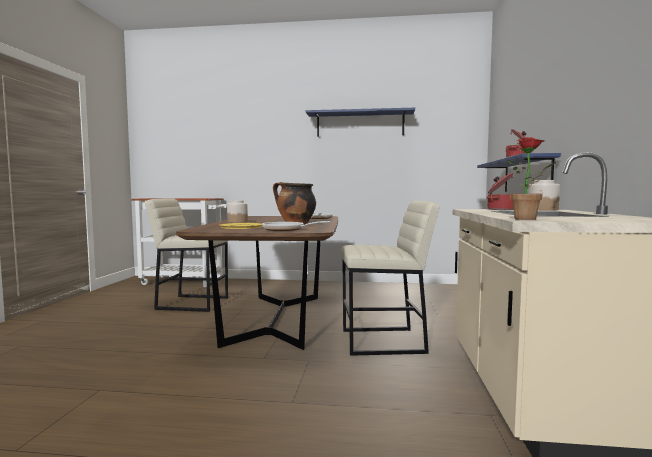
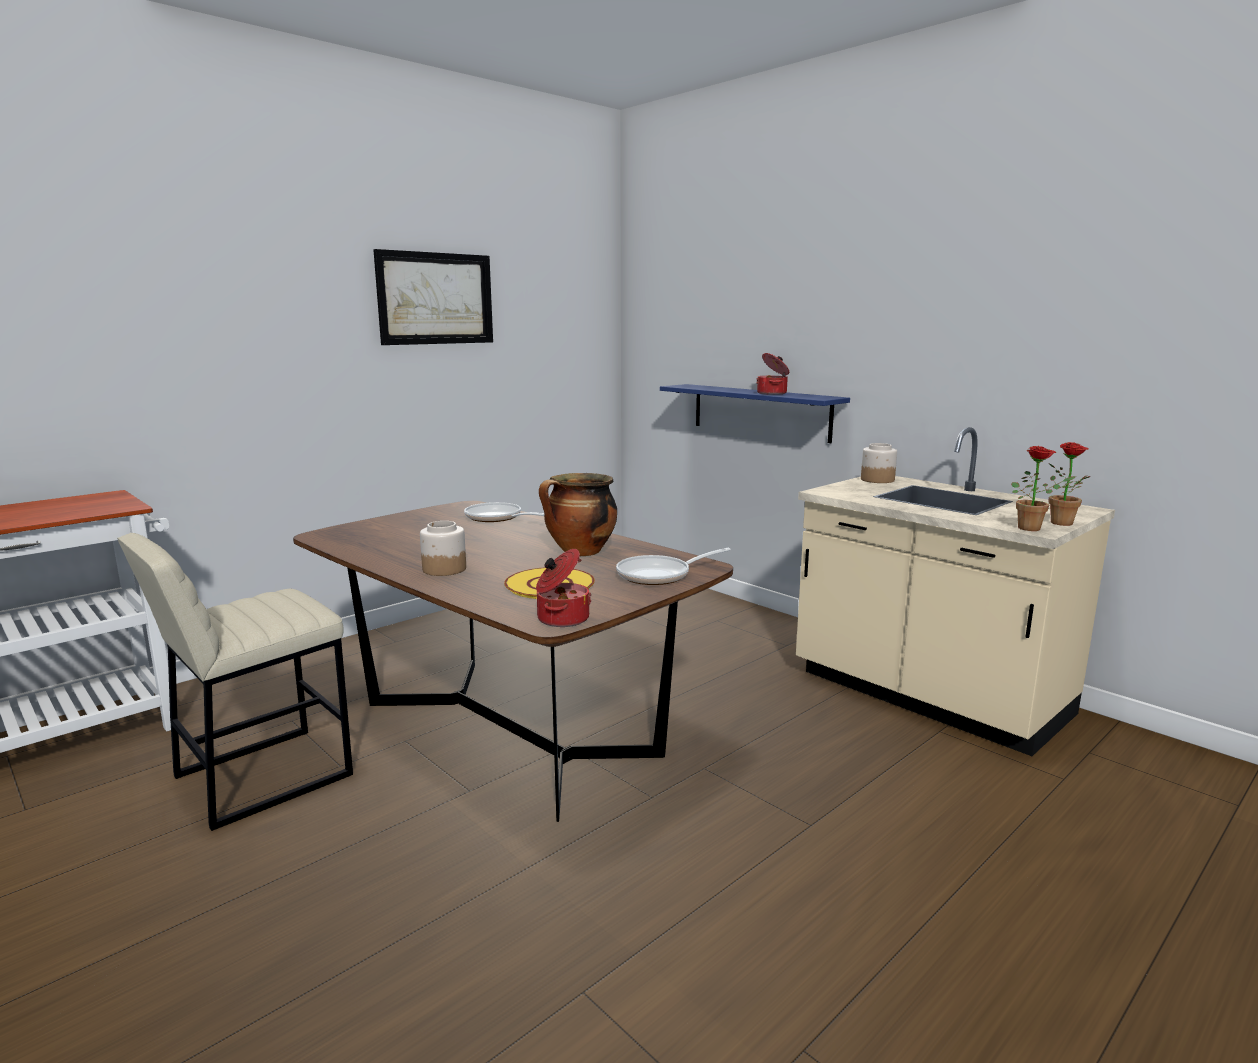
camera: 50 degrees left, 10 degrees up
blue shelf [306,108,415,137] -> picture [373,249,493,345]
beige chair [340,200,440,356] -> none
cooking pot [487,173,513,210] -> cooking pot moved to [536,549,592,627]
none -> potted plant [1049,442,1091,526]

